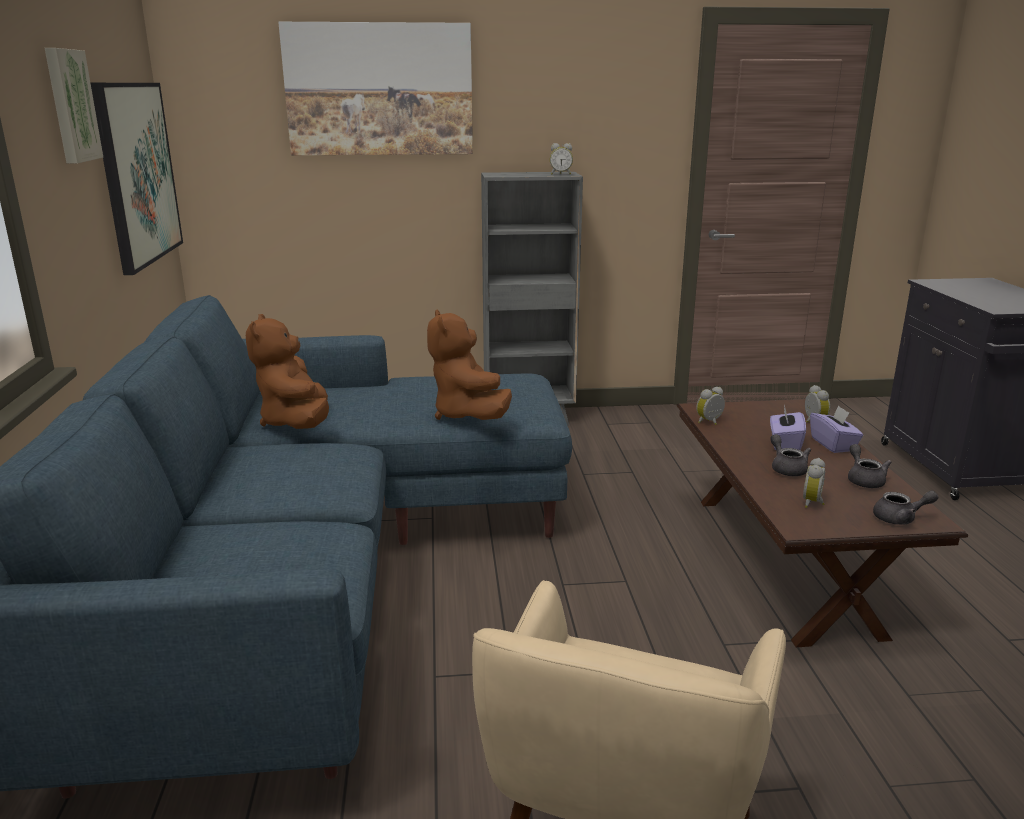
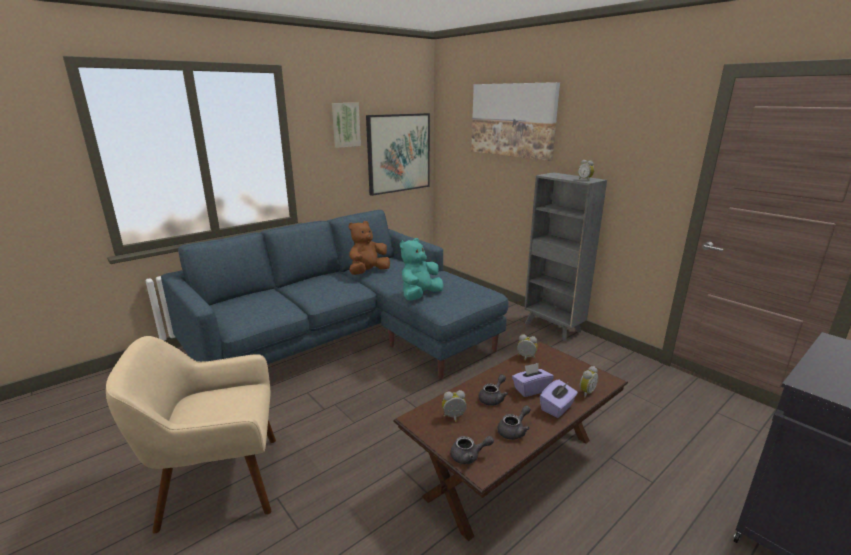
camera: 55 degrees right, 0 degrees up
brown plush toy [427,309,512,420] -> turquoise plush toy [400,238,444,301]
grey teapot [873,490,938,525] -> grey teapot turned 60 degrees counterclockwise [450,436,494,464]

